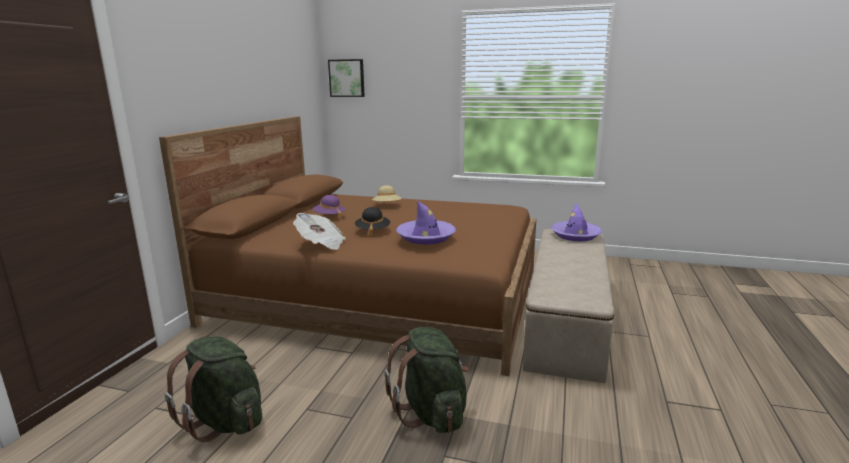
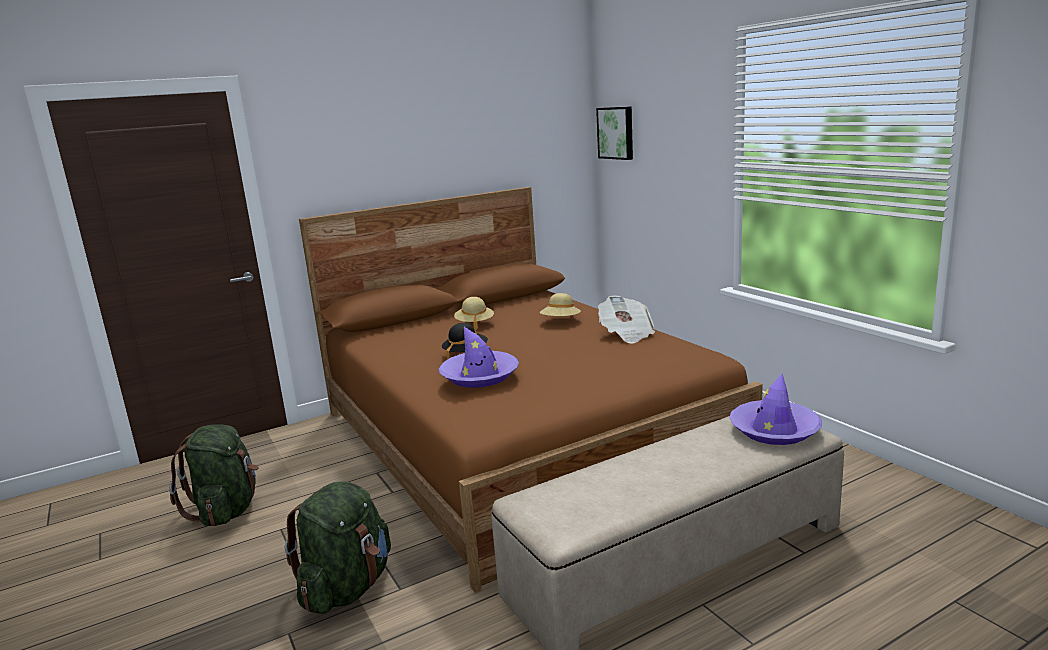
camera: 45 degrees right, 0 degrees up
newspaper [293,213,346,250] -> newspaper moved to [598,295,655,344]
purple hat [313,195,346,220] -> beige hat [454,297,494,330]

